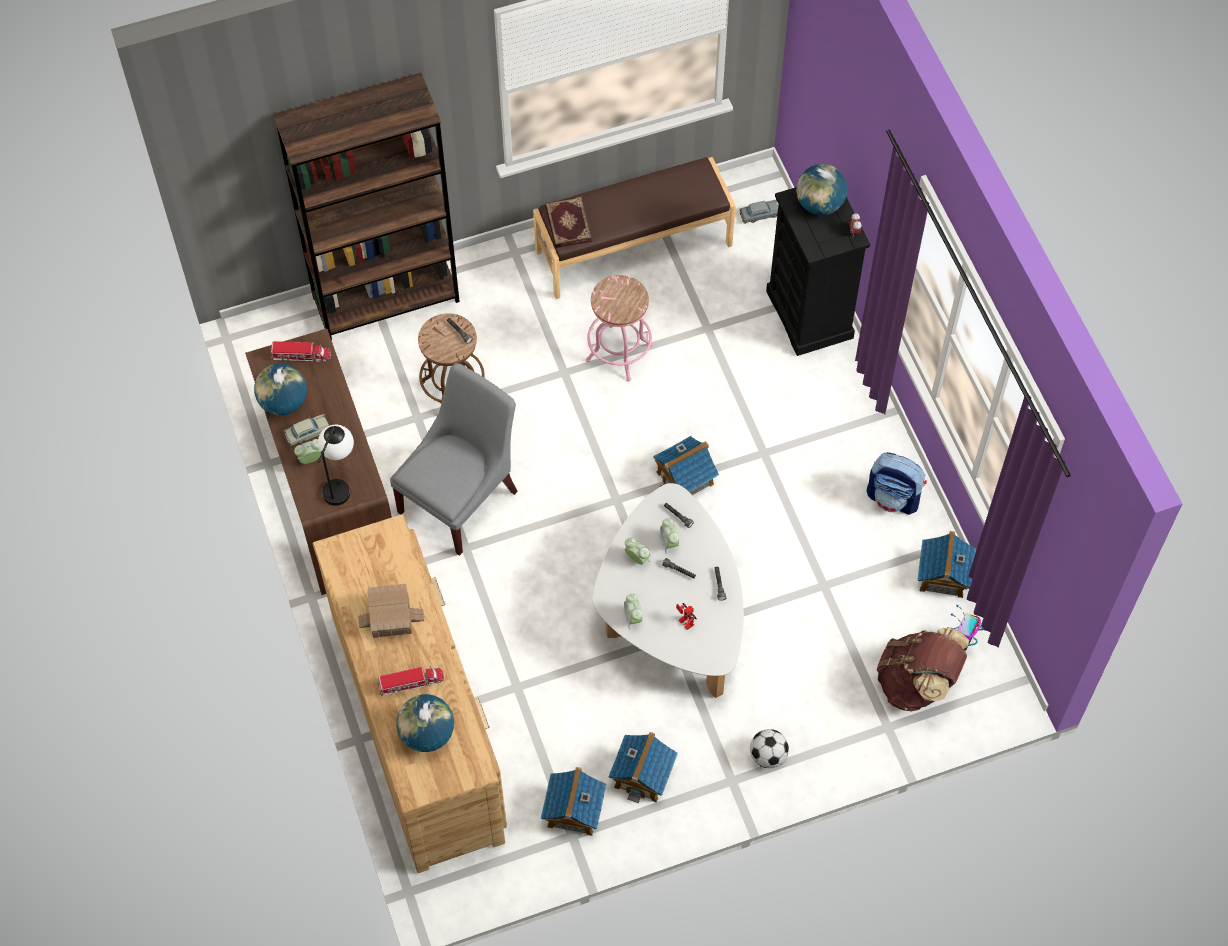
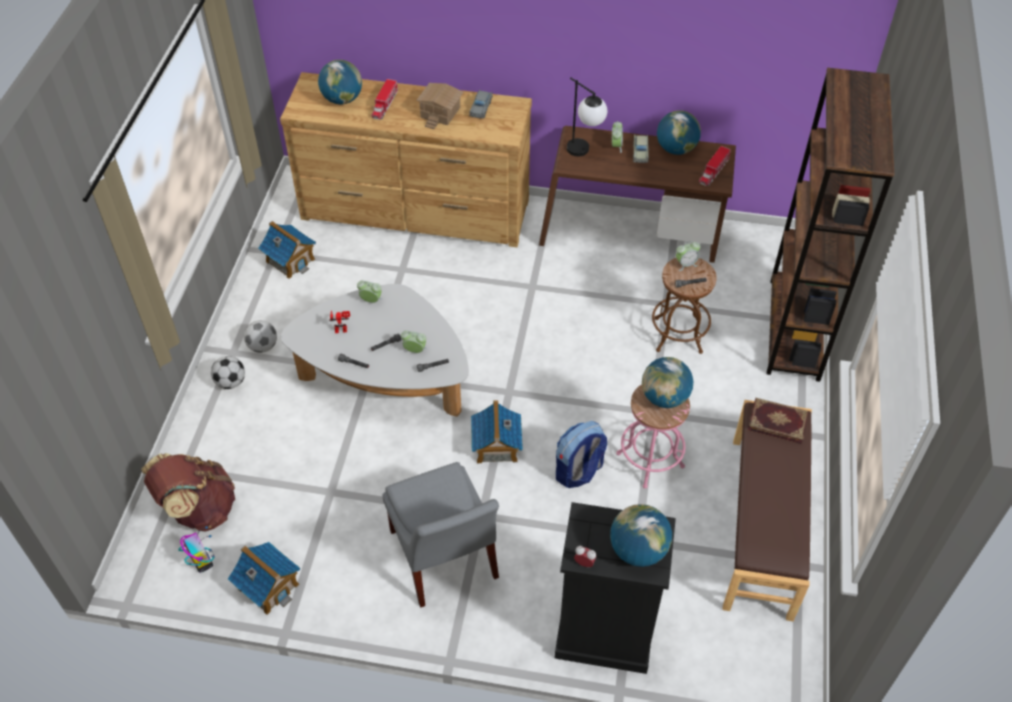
camera: 120 degrees right, 10 degrees down
grey chair [390,363,518,556] -> grey chair moved to [382,462,499,607]
toy house [608,732,678,803] -> none
alarm clock [625,538,651,565] -> alarm clock moved to [676,241,700,271]
grey toy car [740,200,778,224] -> grey toy car moved to [469,90,493,119]
backpack [867,452,927,515] -> backpack moved to [556,421,607,488]
none -> football [244,320,277,353]
none -> globe [642,357,693,408]

